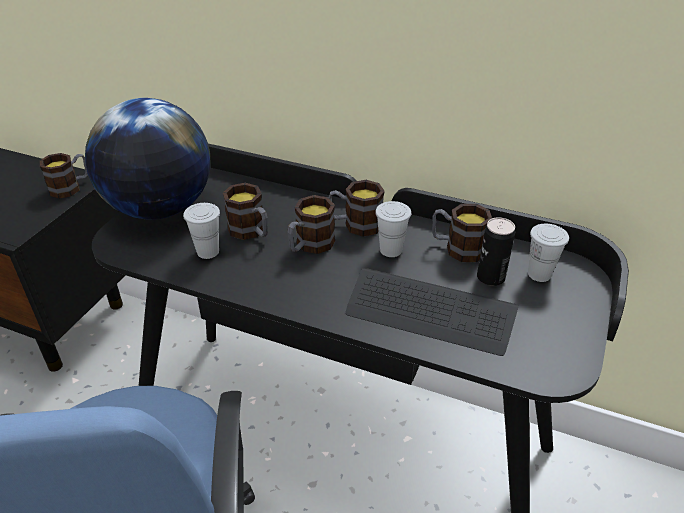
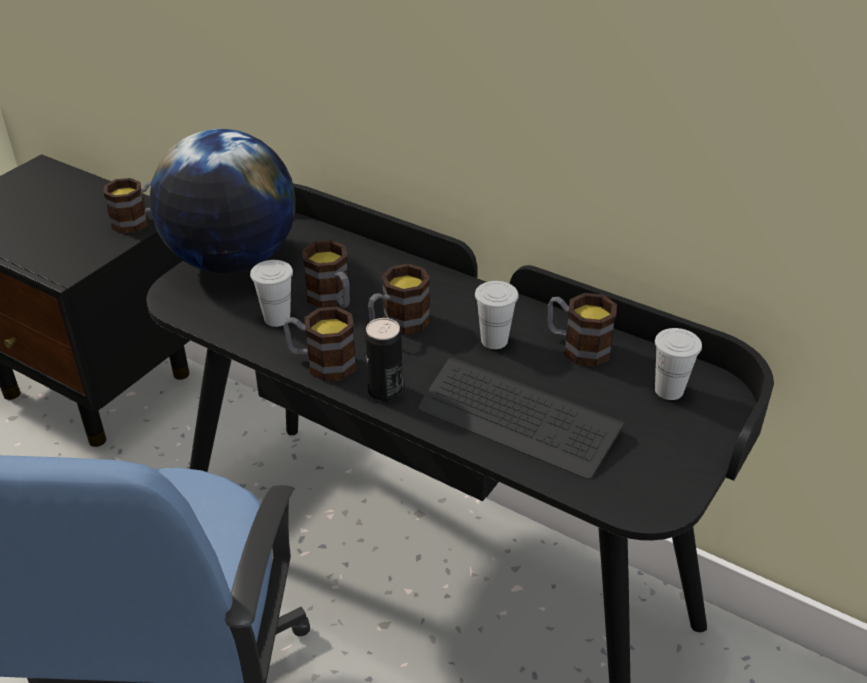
camera: 10 degrees right, 0 degrees up
mug [328,180,385,237] -> mug moved to [283,307,357,382]
can [477,217,515,286] -> can moved to [365,318,403,401]

